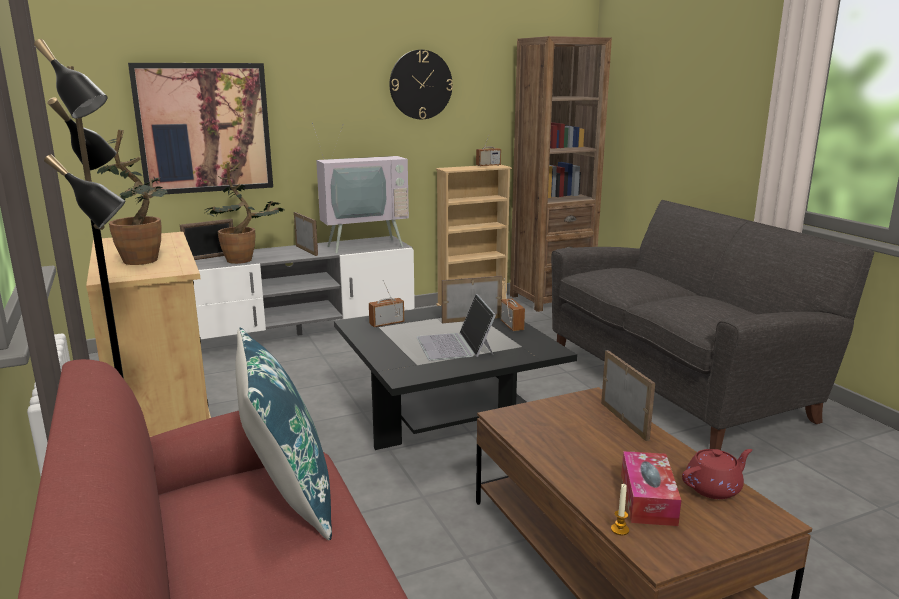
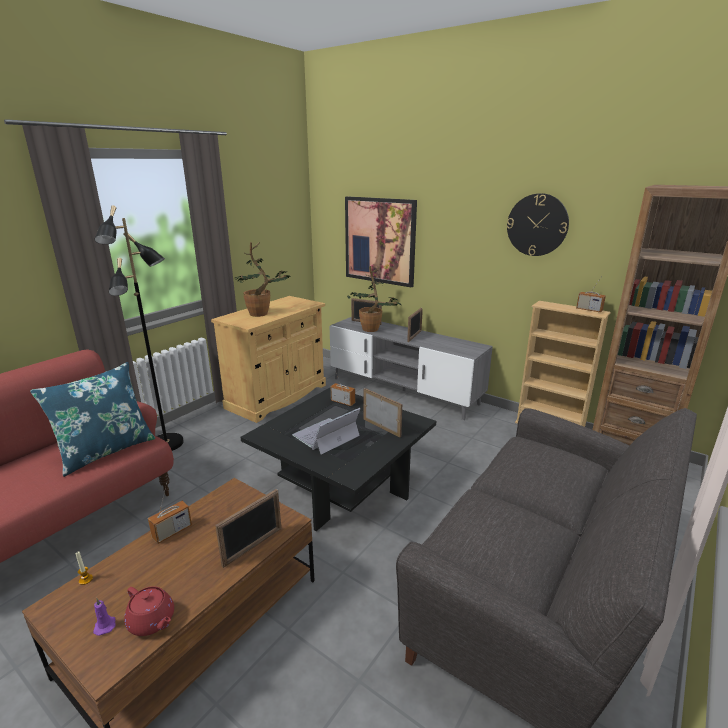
camera: 60 degrees right, 5 degrees up
television [312,123,409,254] -> none
radio [501,278,525,331] -> radio moved to [148,482,192,544]
tissue box [621,451,682,526] -> none
none -> purple candle [93,598,116,636]

